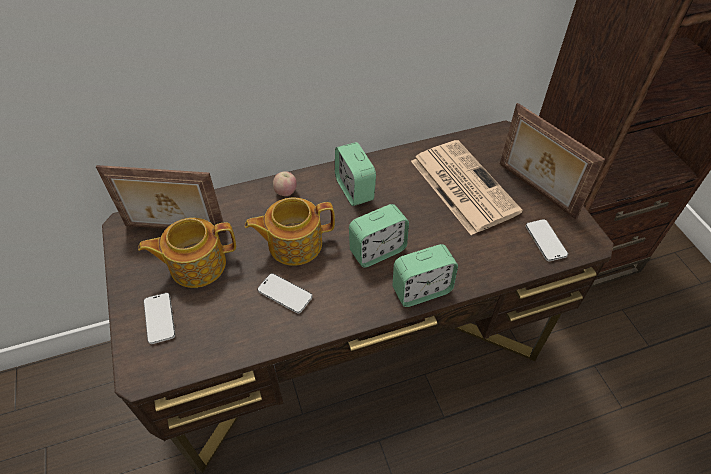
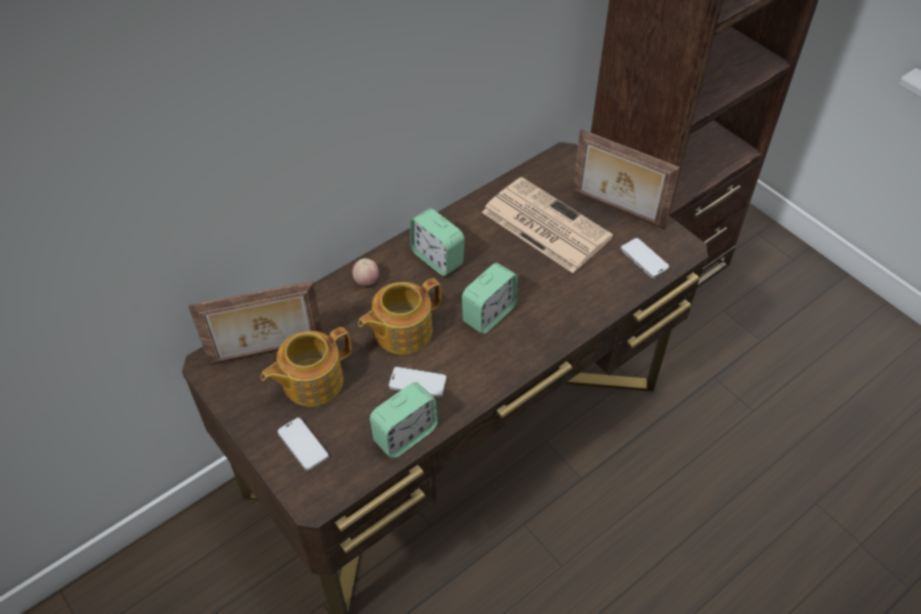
camera: 20 degrees left, 0 degrees up
alarm clock [393,244,458,307] -> alarm clock moved to [370,382,438,459]

